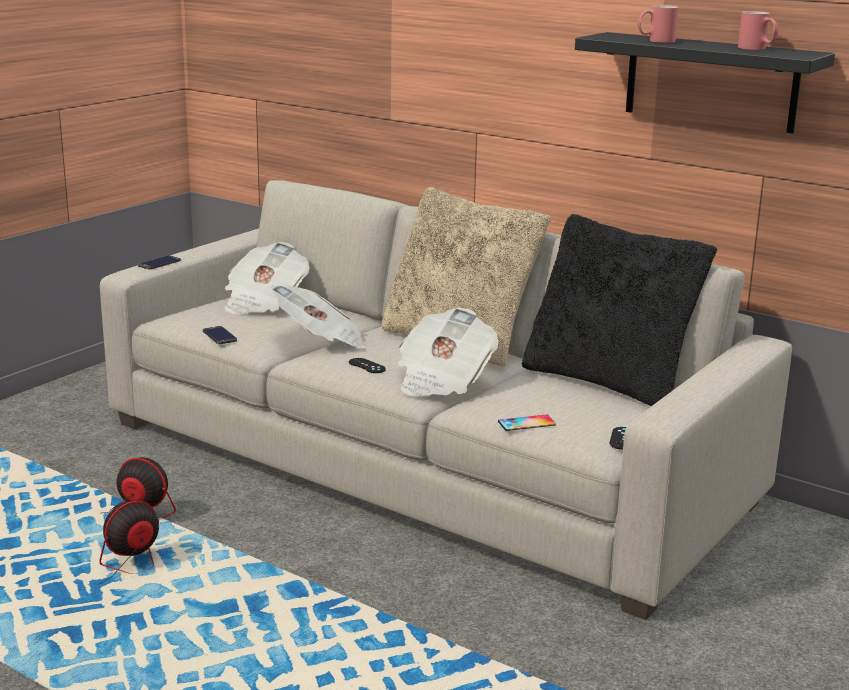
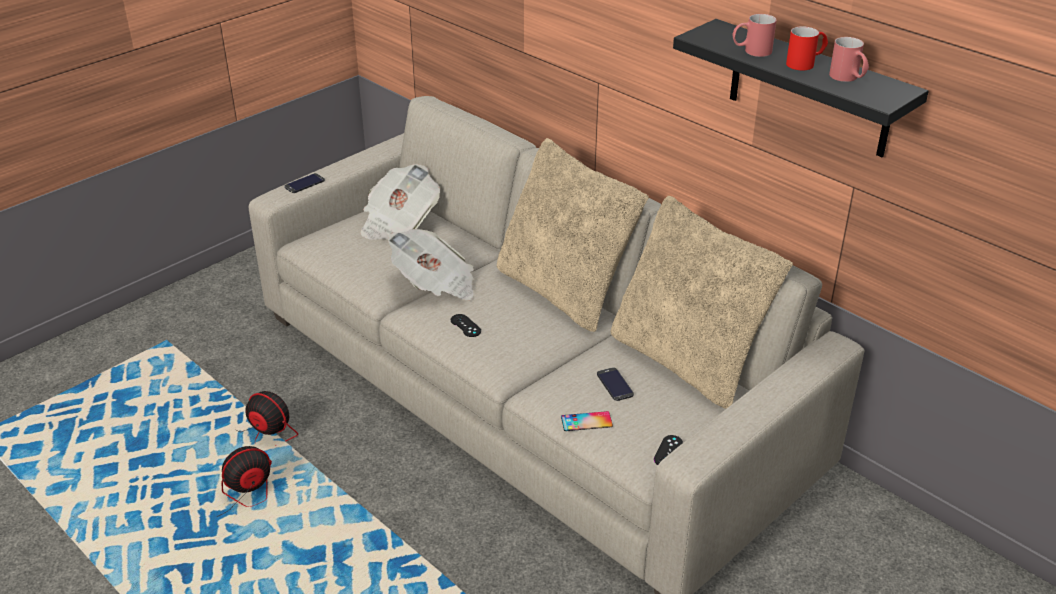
camera: 10 degrees right, 15 degrees up
phone [203,326,237,344] -> phone moved to [597,367,634,401]
newspaper [397,308,499,397] -> none
black pillow [521,214,717,406] -> beige pillow [611,195,793,409]
none -> red mug [786,26,828,70]

